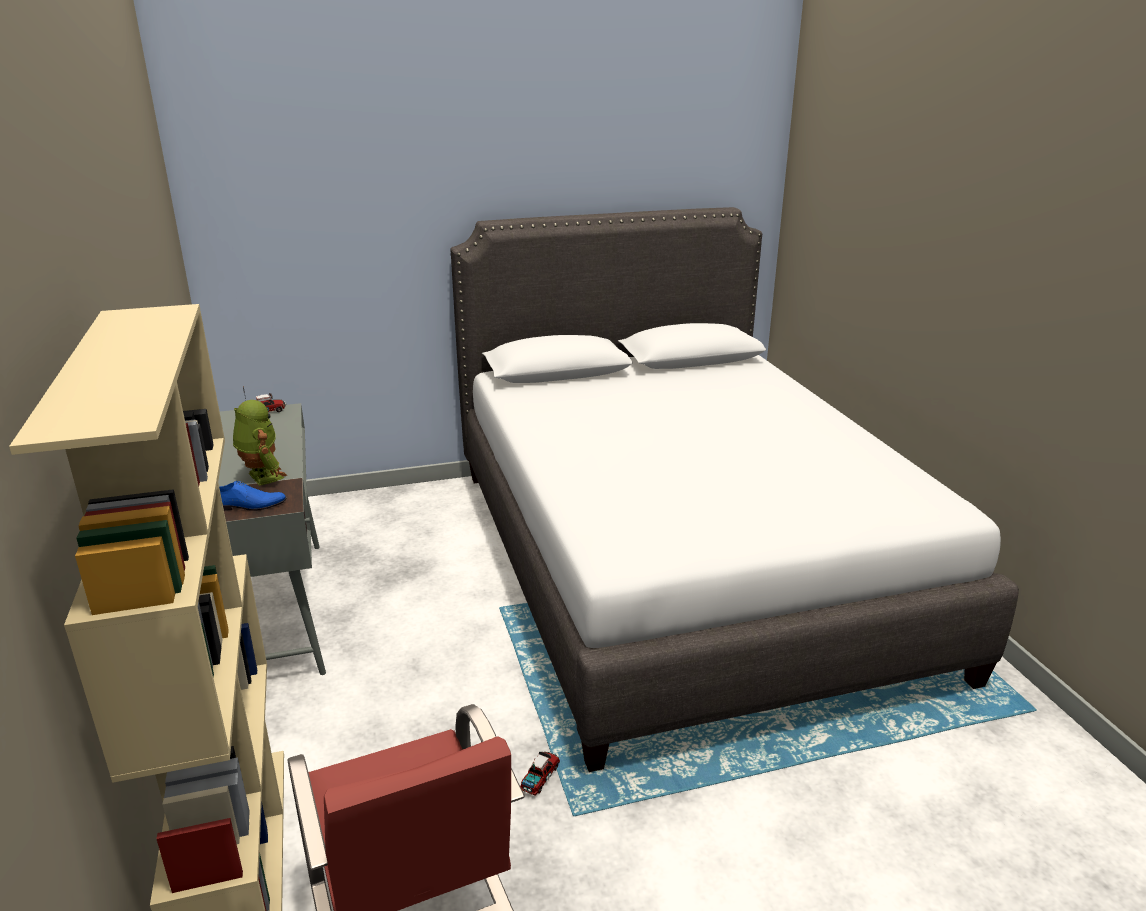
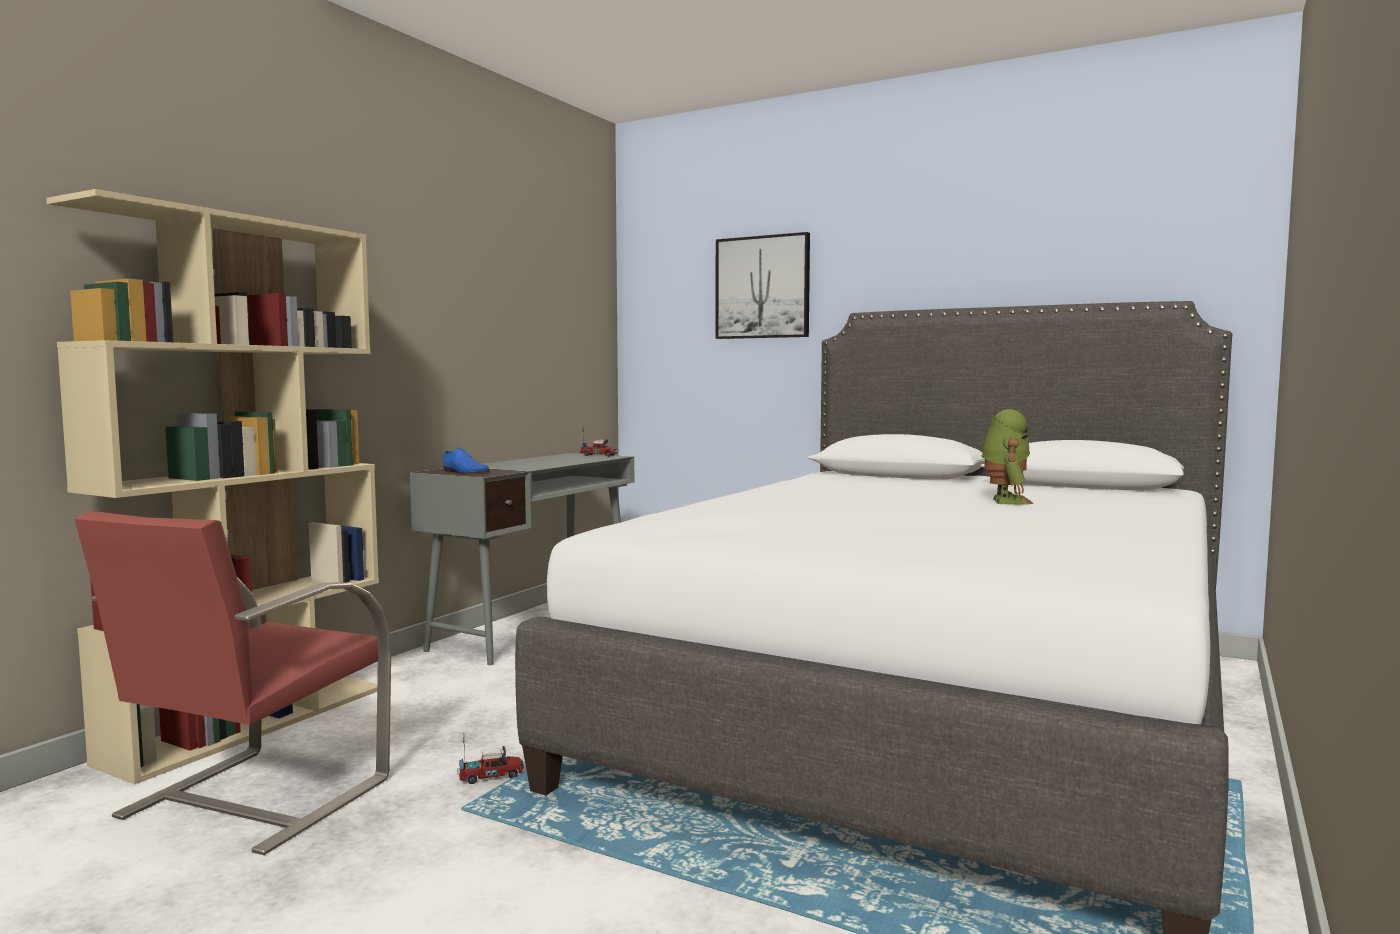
camera: 45 degrees right, 20 degrees down
toy robot [233,400,288,486] -> toy robot moved to [982,409,1033,505]
none -> picture [715,232,810,339]

